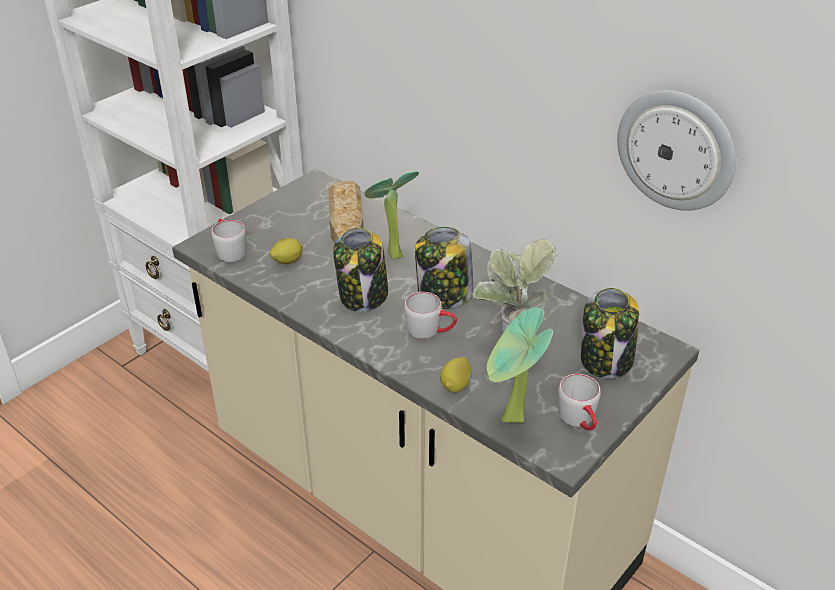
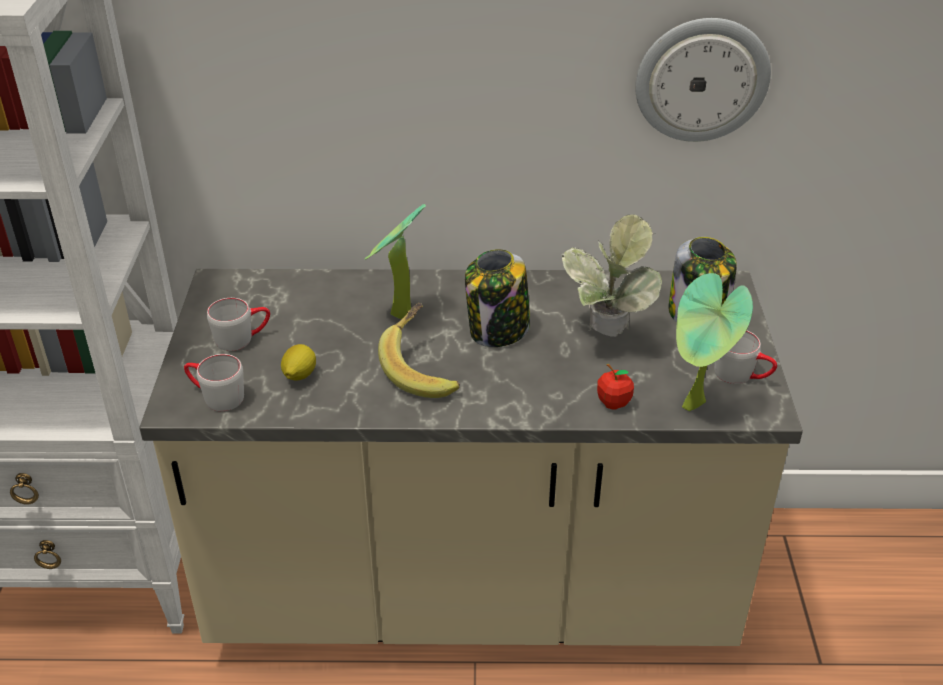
camera: 40 degrees left, 0 degrees up
bread [328,181,363,244] -> none
jar [333,228,388,312] -> banana [378,302,460,398]
grey mug [404,292,457,339] -> grey mug moved to [207,298,270,351]
lemon [440,357,472,392] -> apple [597,364,634,410]

